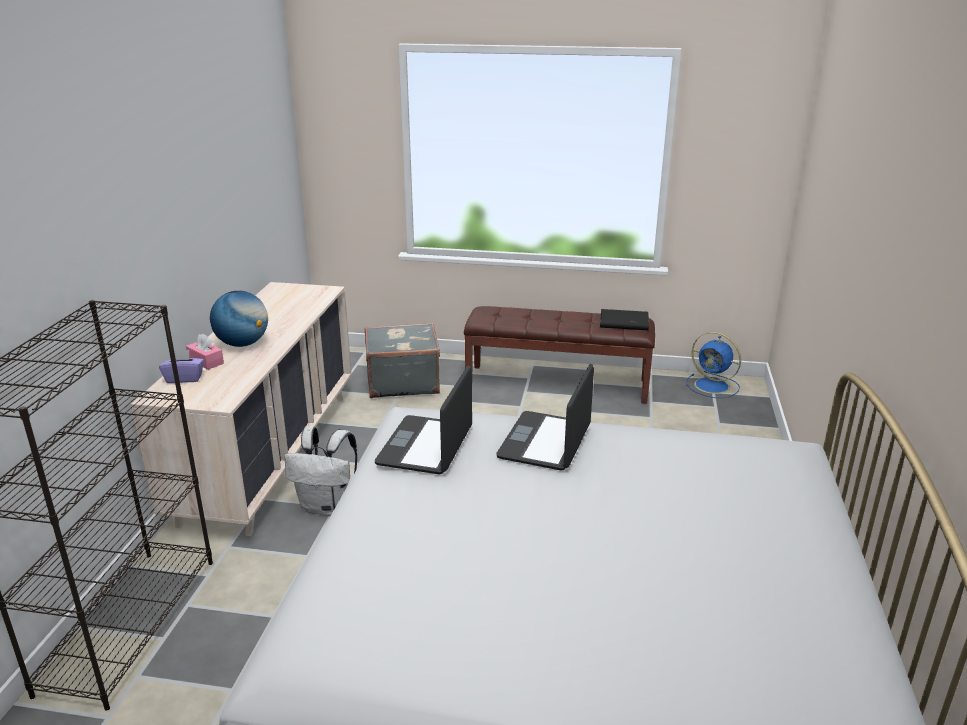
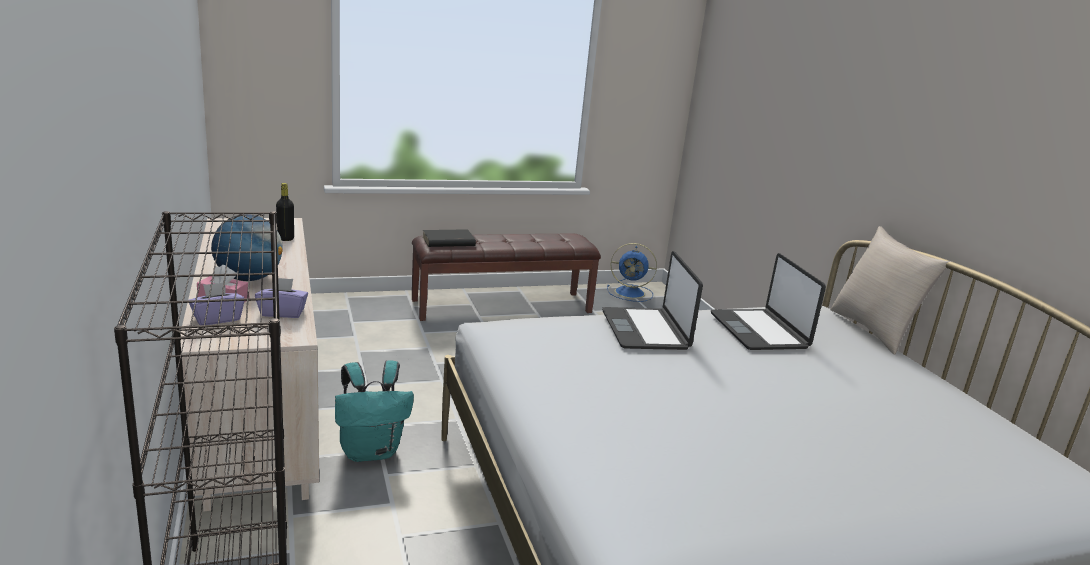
camera: 30 degrees left, 5 degrees down
white backpack [284,427,357,515] -> turquoise backpack [335,360,414,462]
grey suitcase [365,323,440,398] -> none
laptop [375,366,472,475] -> laptop moved to [711,253,826,350]
black book [600,309,649,330] -> black book moved to [422,229,476,247]
none -> purple tissue box [255,278,308,318]
none -> black bottle [276,183,294,241]
none -> beige pillow [830,226,952,355]

